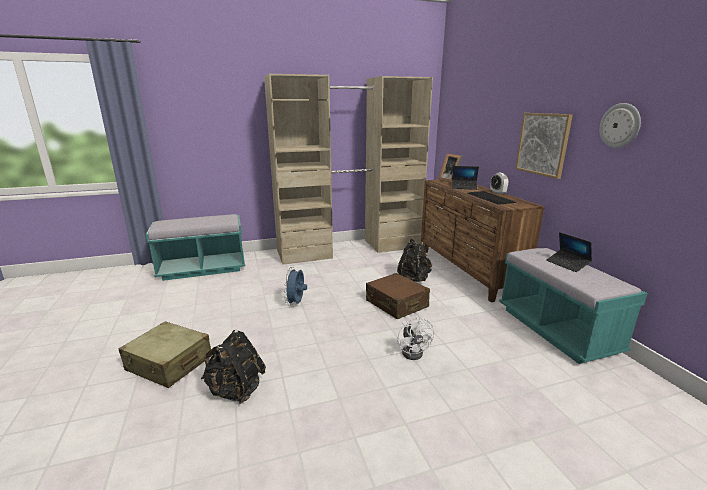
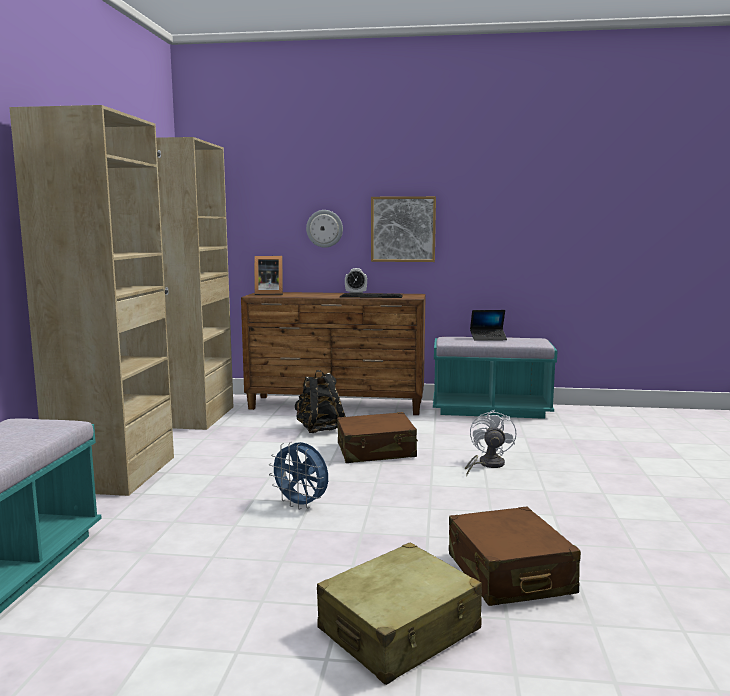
camera: 65 degrees left, 10 degrees down
black backpack [201,330,266,404] -> brown suitcase [449,507,581,606]
white fan [397,315,434,360] -> white fan turned 90 degrees counterclockwise [465,409,516,476]
laptop [452,166,479,190] -> none
wall clock [599,103,641,148] -> wall clock moved to [306,210,343,248]

